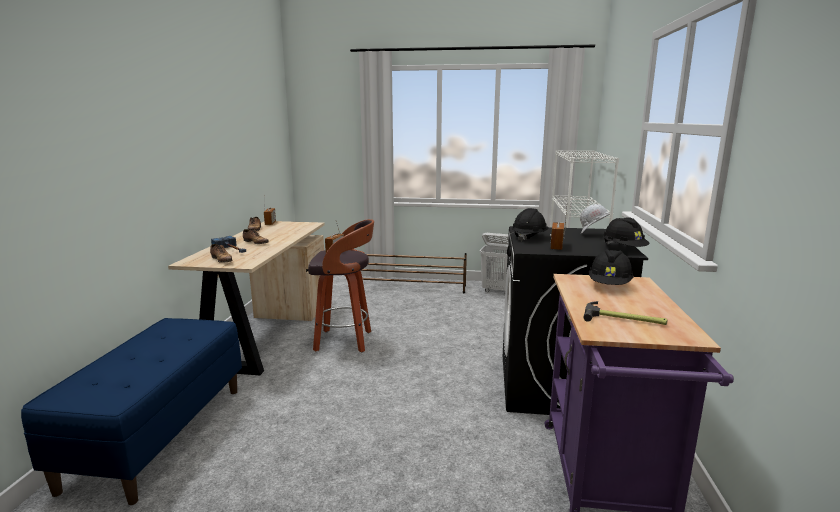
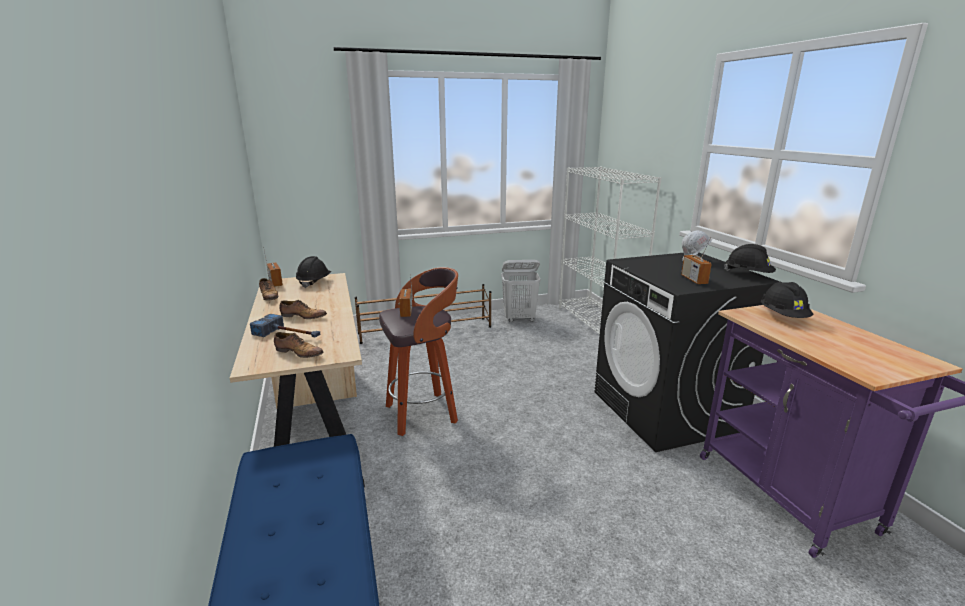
camera: 25 degrees left, 5 degrees up
black hard hat [512,208,549,241] -> black hard hat moved to [296,256,331,288]
hammer [583,301,667,325] -> none

